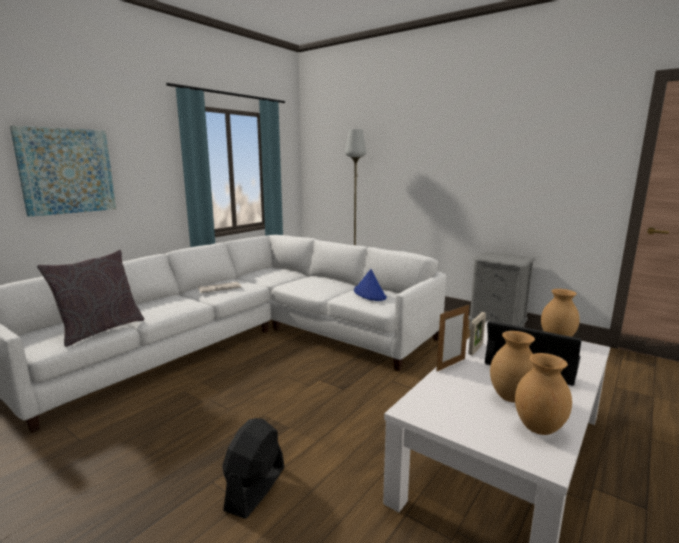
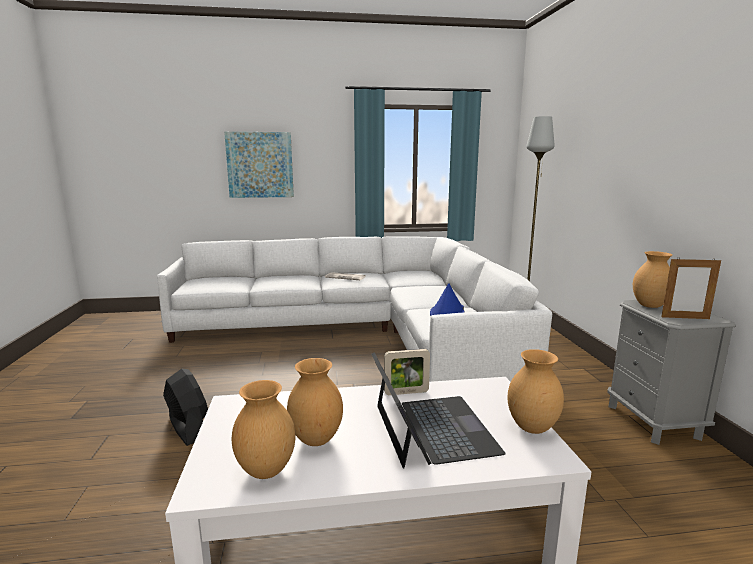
camera: 45 degrees right, 0 degrees up
grey pillow [37,250,144,347] -> none
black fan [222,418,284,519] -> black fan turned 75 degrees clockwise [163,369,208,446]
picture frame [437,304,469,371] -> picture frame moved to [661,257,721,319]
none -> brown vase [633,251,672,308]

